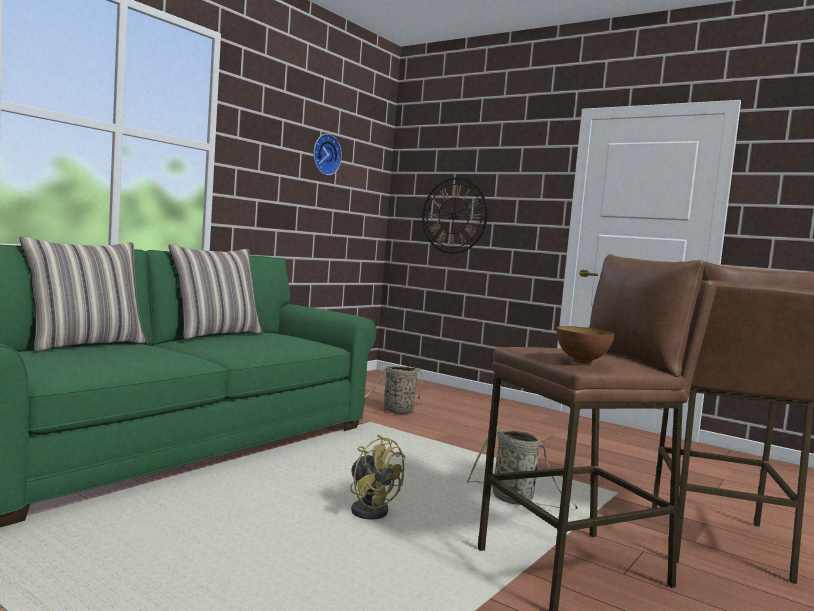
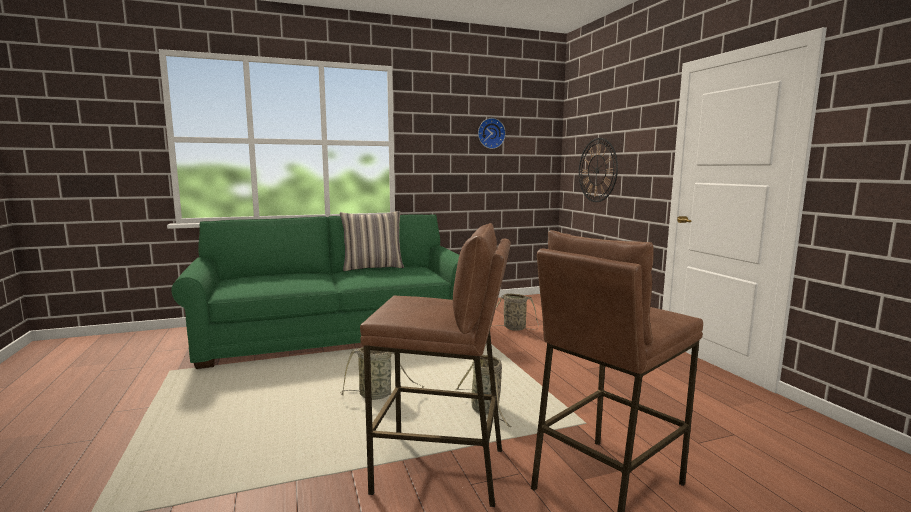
camera: 35 degrees right, 5 degrees up
pillow [19,236,148,351] -> none
yellow fan [350,434,405,520] -> basket [342,347,424,400]
bowl [557,326,615,364] -> none

